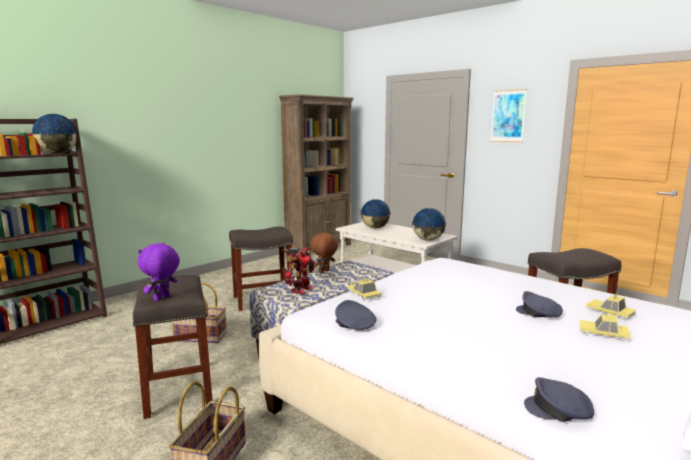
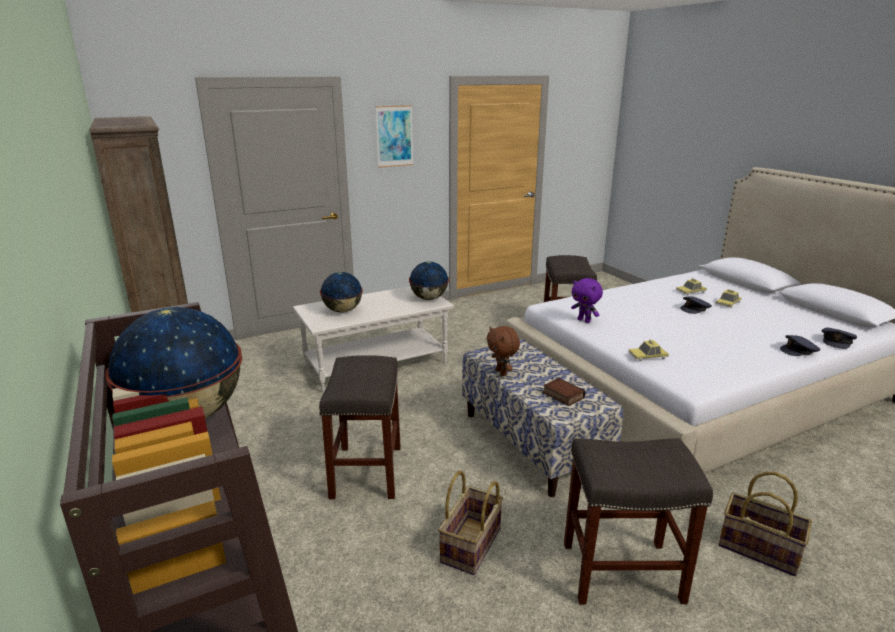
camera: 70 degrees left, 10 degrees up
purple plush toy [138,243,180,301] -> purple plush toy moved to [571,278,603,323]
toy robot [281,247,315,295] -> book [543,378,585,406]
grey cap [335,300,377,330] -> grey cap moved to [780,335,820,356]

